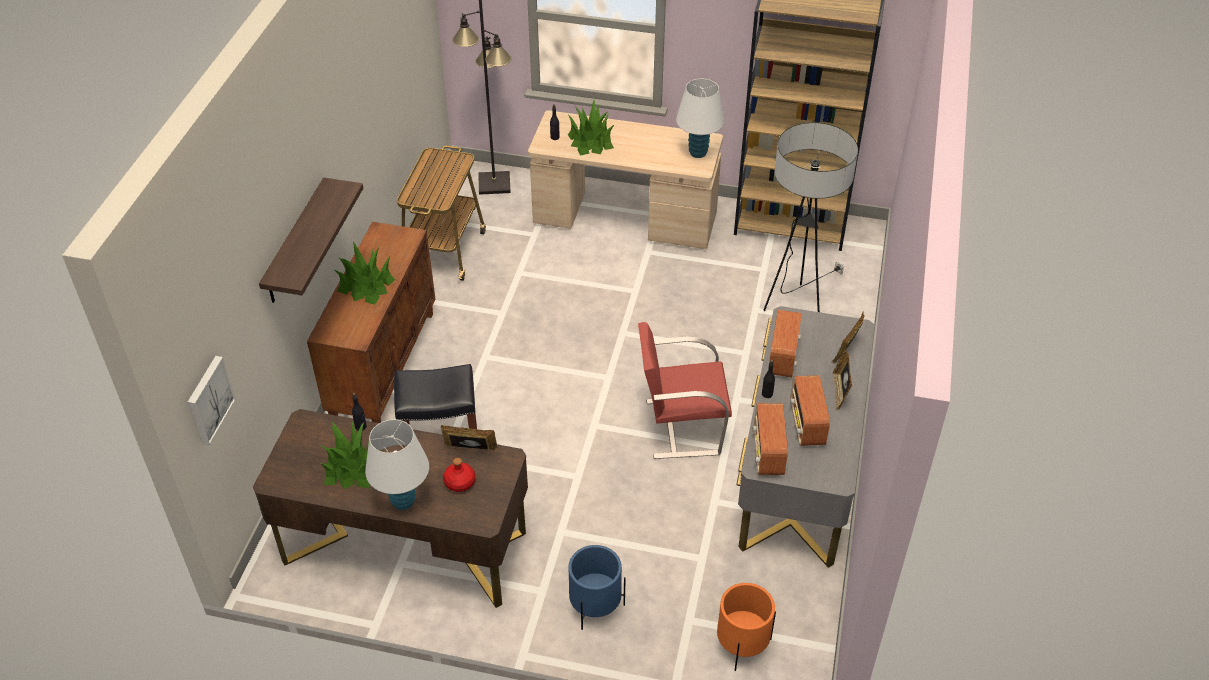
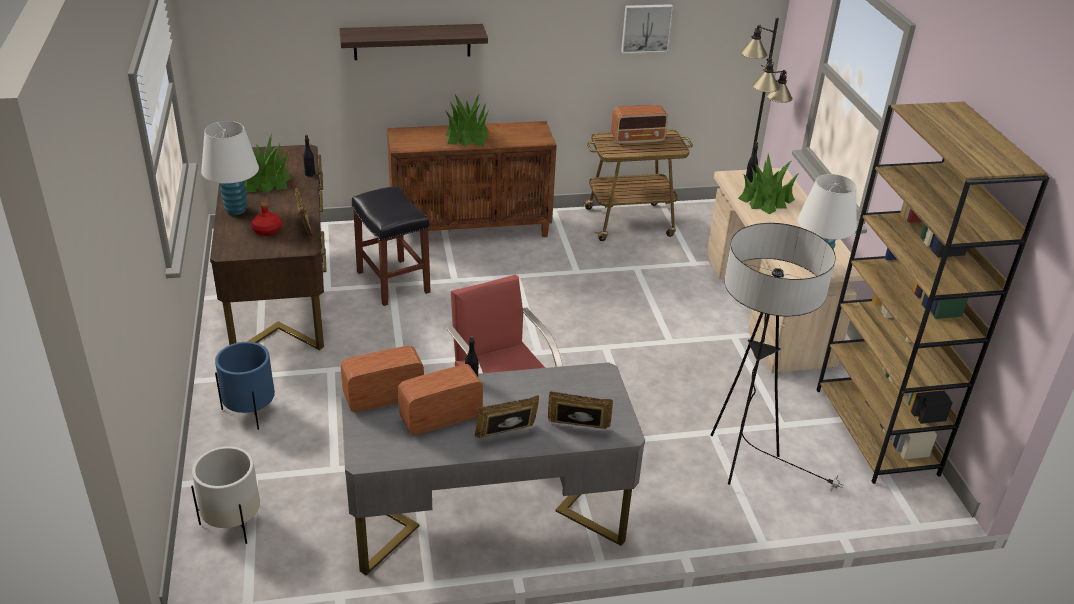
camera: 65 degrees right, 10 degrees down
picture [188,356,236,445] -> picture moved to [621,4,673,54]
orange planter [717,583,776,671] -> white planter [191,446,260,544]
radio [769,310,802,377] -> radio moved to [611,105,668,145]

